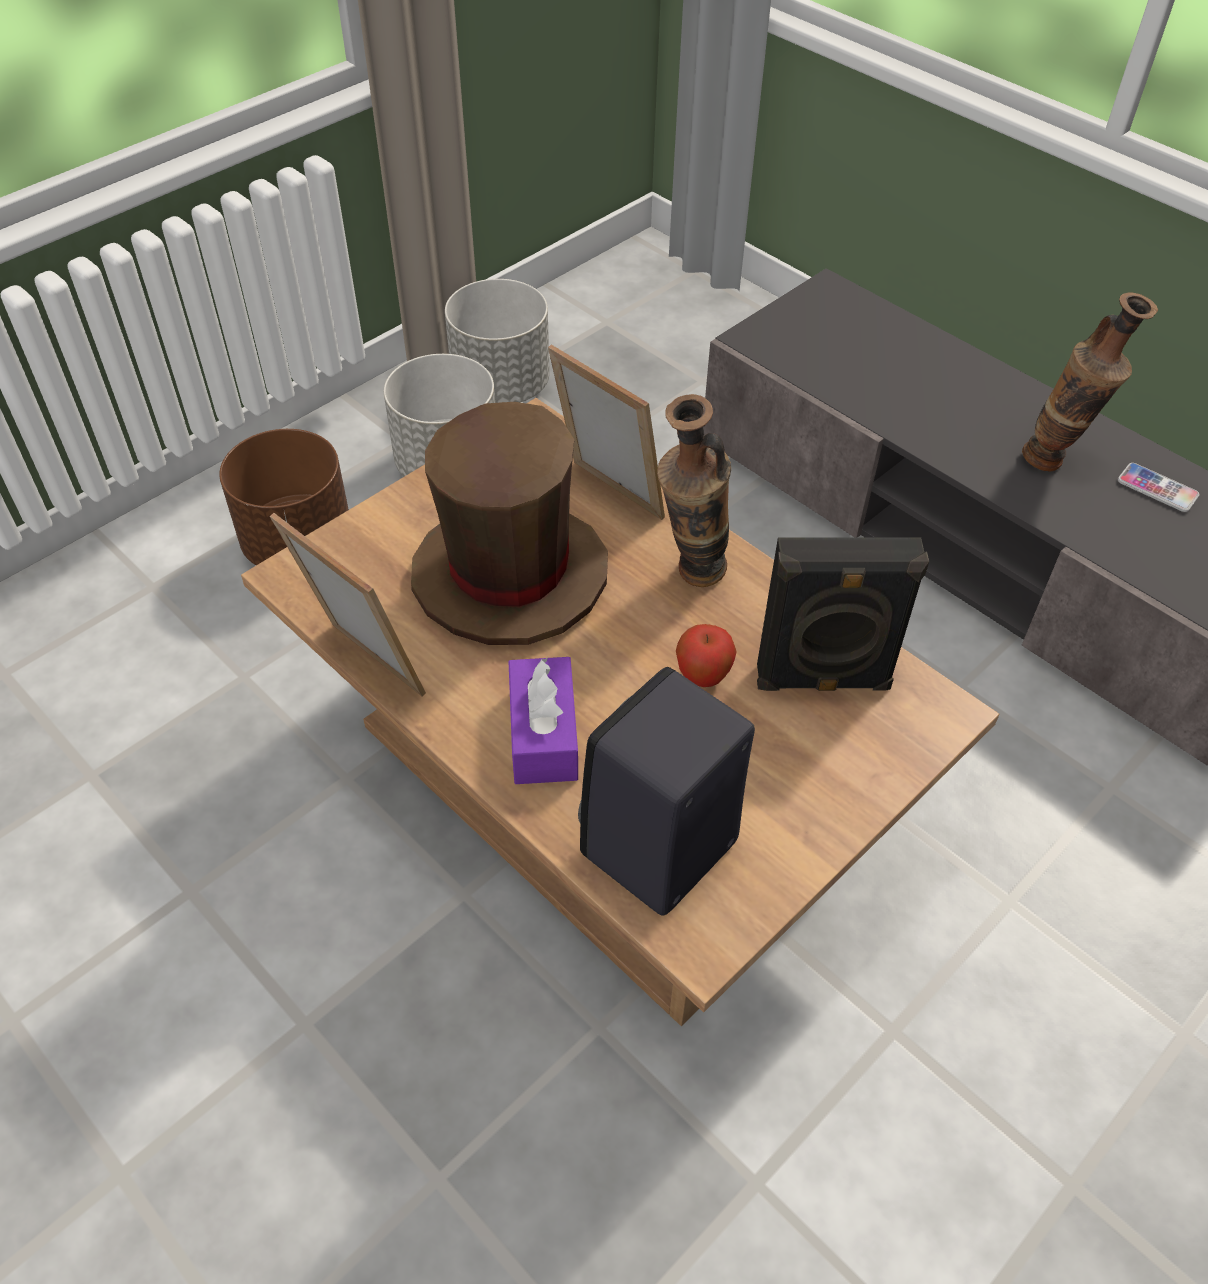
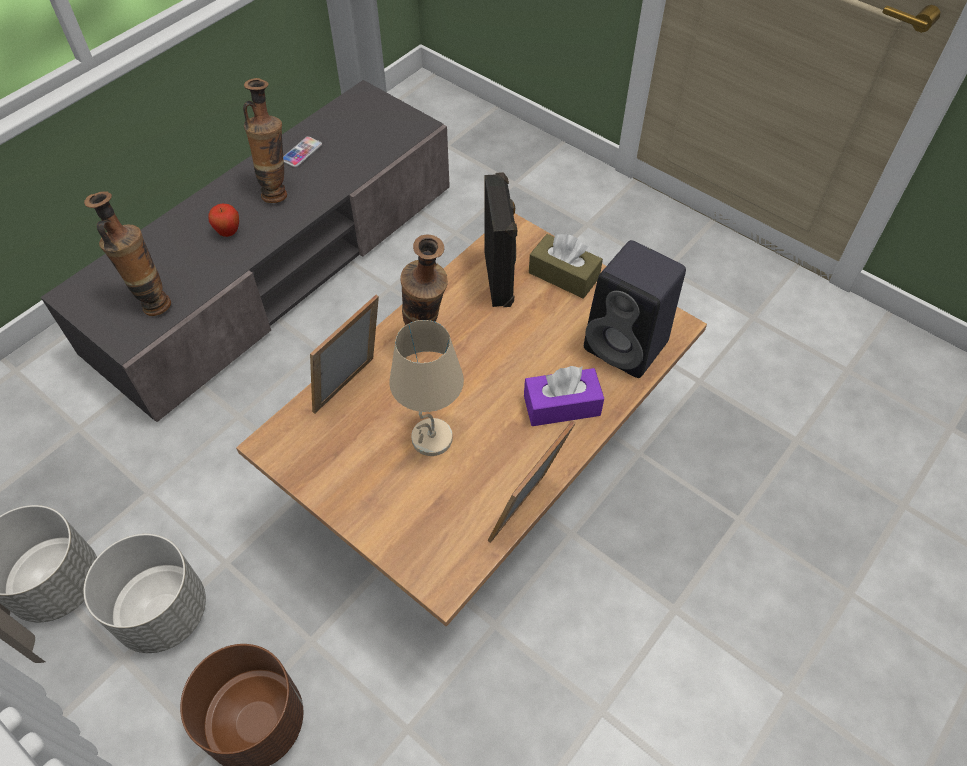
camera: 95 degrees left, 5 degrees up
brown hat [411,402,608,645] -> beige table lamp [389,320,464,456]
apple [676,624,737,687] -> apple moved to [208,204,239,237]
none -> vase [84,191,171,316]
none -> brown tissue box [529,234,603,299]

